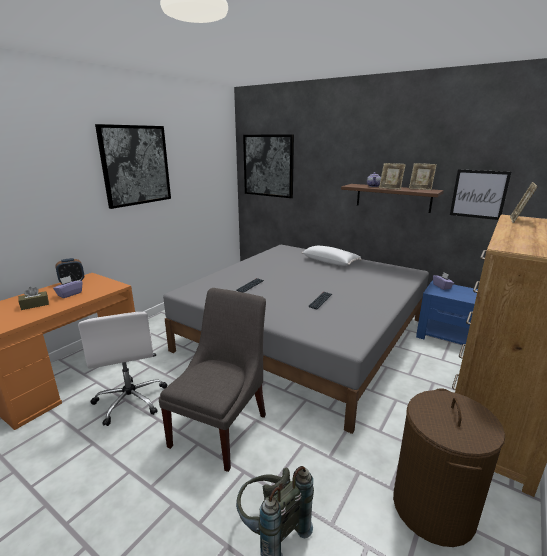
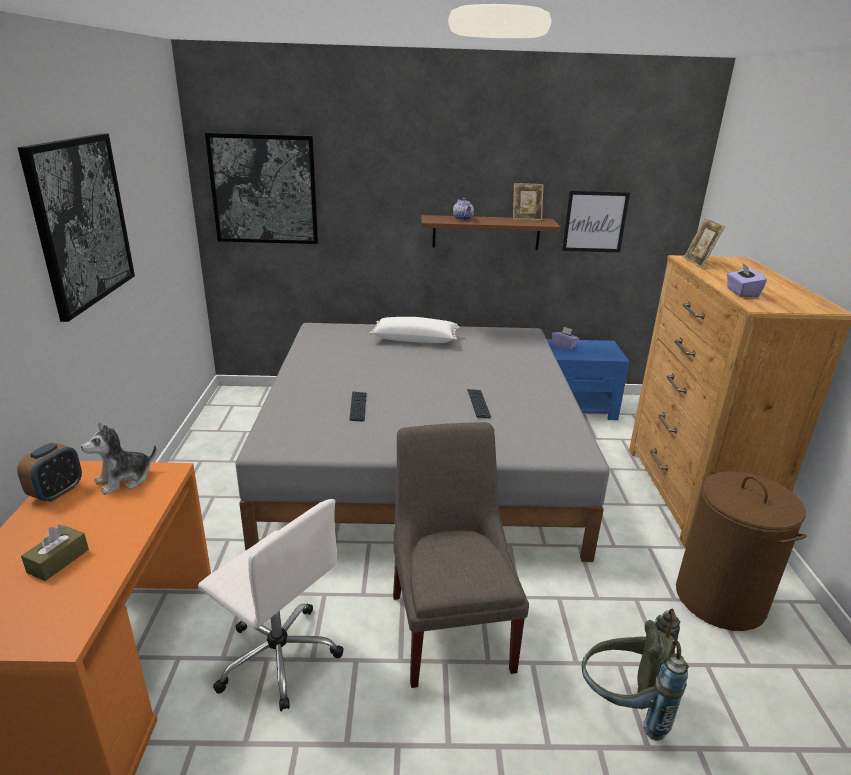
camera: 35 degrees left, 5 degrees up
purple tissue box [53,276,82,298] -> purple tissue box moved to [727,262,767,297]
picture frame [379,163,406,190] -> none
none -> plush toy [81,423,156,495]

